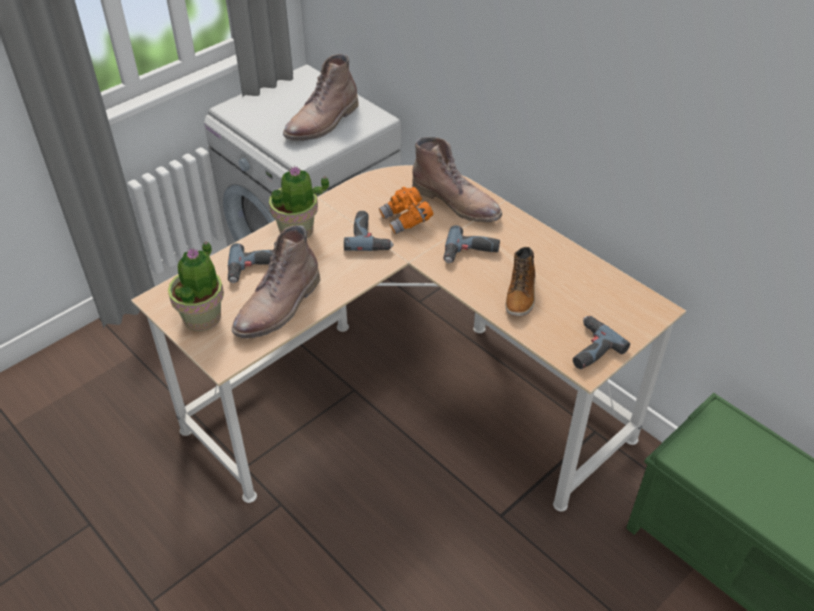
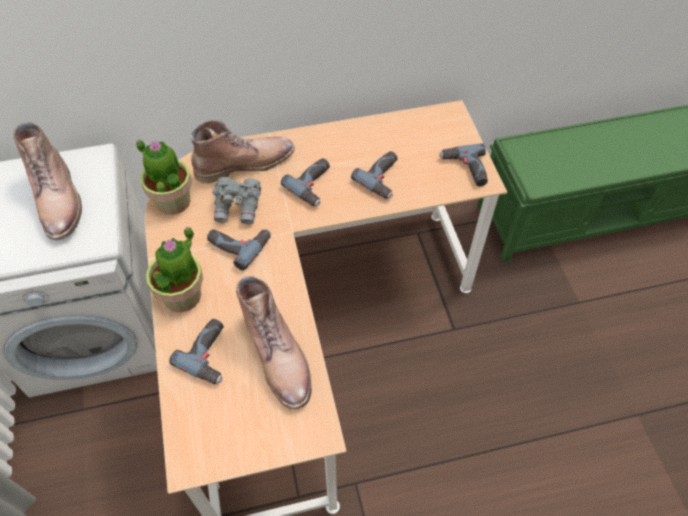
camera: 60 degrees left, 10 degrees up
potted plant [168,241,224,331] -> potted plant moved to [136,139,192,215]
orange binoculars [379,187,433,234] -> grey binoculars [212,177,261,224]
boot [505,247,536,316] -> power drill [351,151,397,199]

